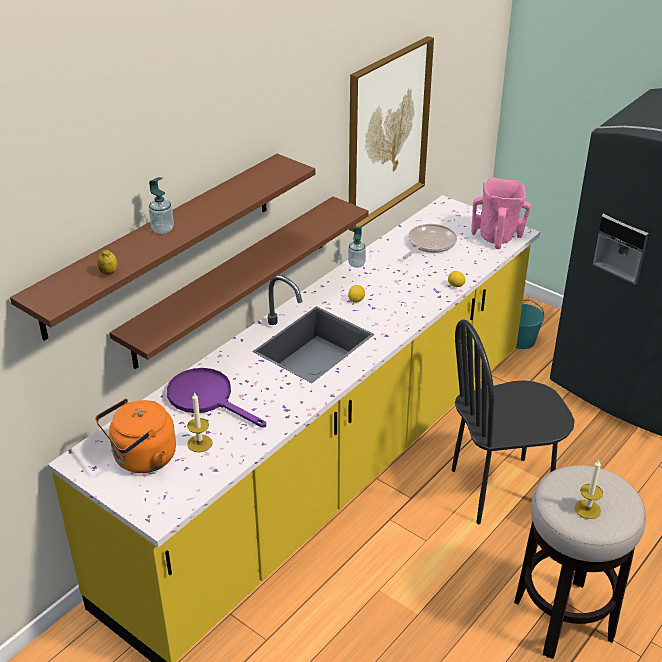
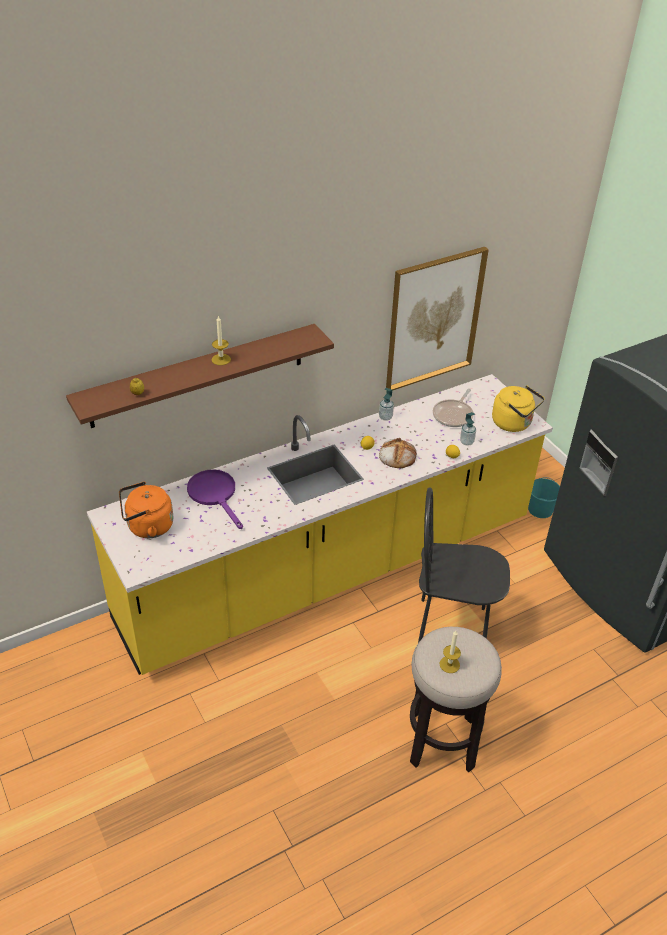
camera: 20 degrees right, 5 degrees up
brown shelf [110,196,369,369] -> none
soap dispenser [149,177,174,234] -> soap dispenser moved to [460,412,476,446]
candle [187,392,213,452] -> candle moved to [212,315,231,365]
frying pan [403,224,457,259] -> frying pan turned 150 degrees clockwise [433,389,473,427]
pink vase [471,177,531,250] -> yellow kettle [492,385,545,432]
none -> bread [379,438,417,468]

